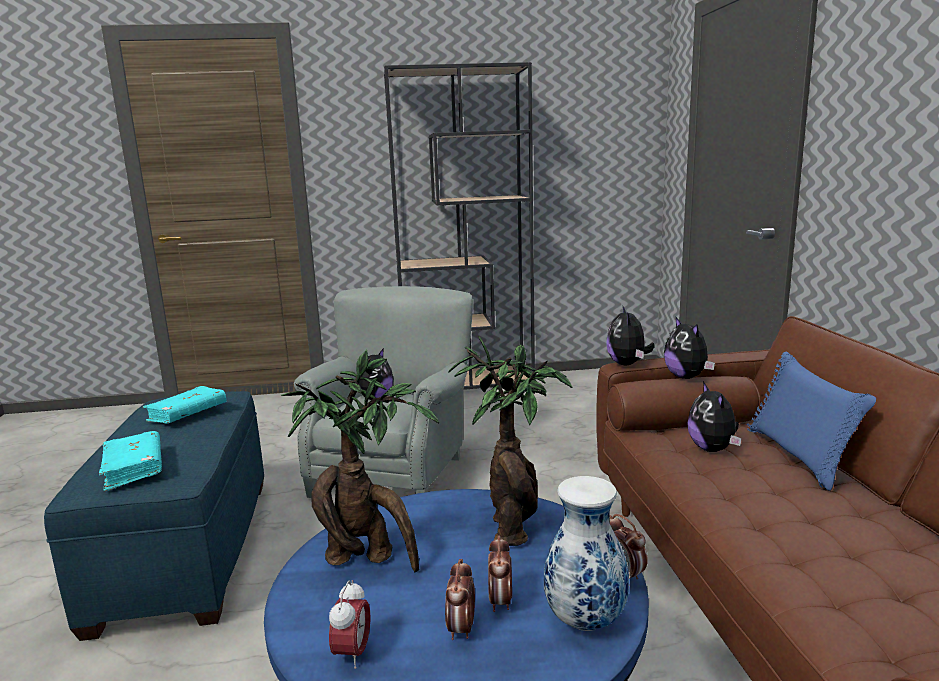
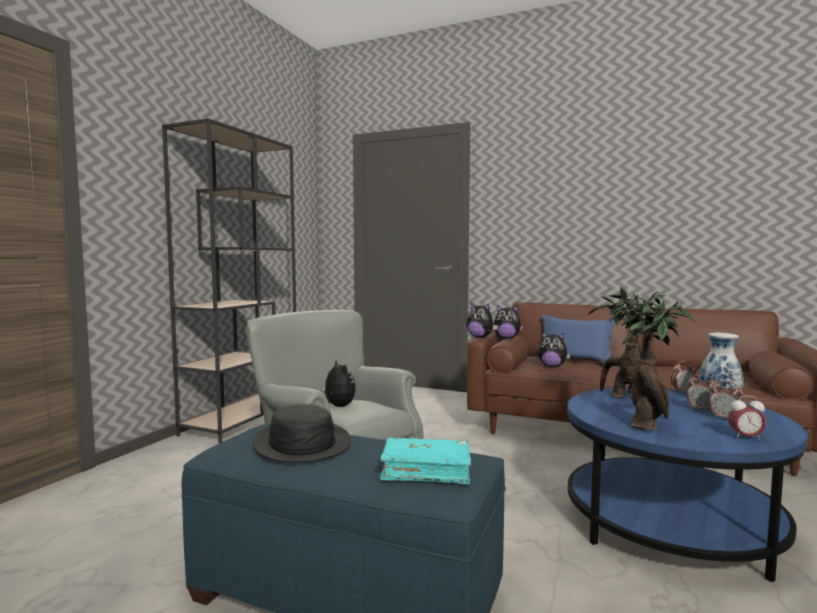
camera: 60 degrees left, 10 degrees down
turquoise book [142,386,226,423] -> black hat [252,404,351,462]
alarm clock [329,580,370,669] -> alarm clock turned 150 degrees clockwise [728,395,766,440]

